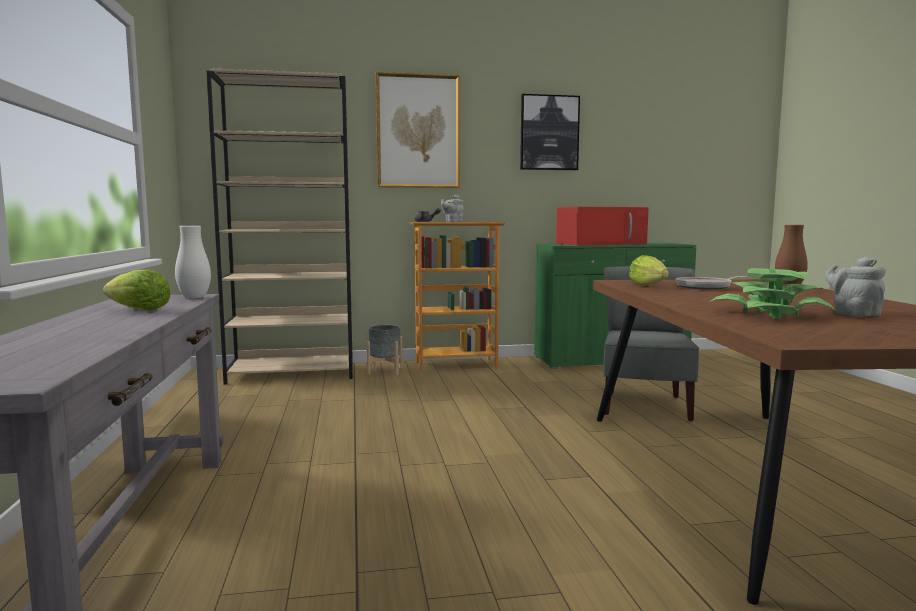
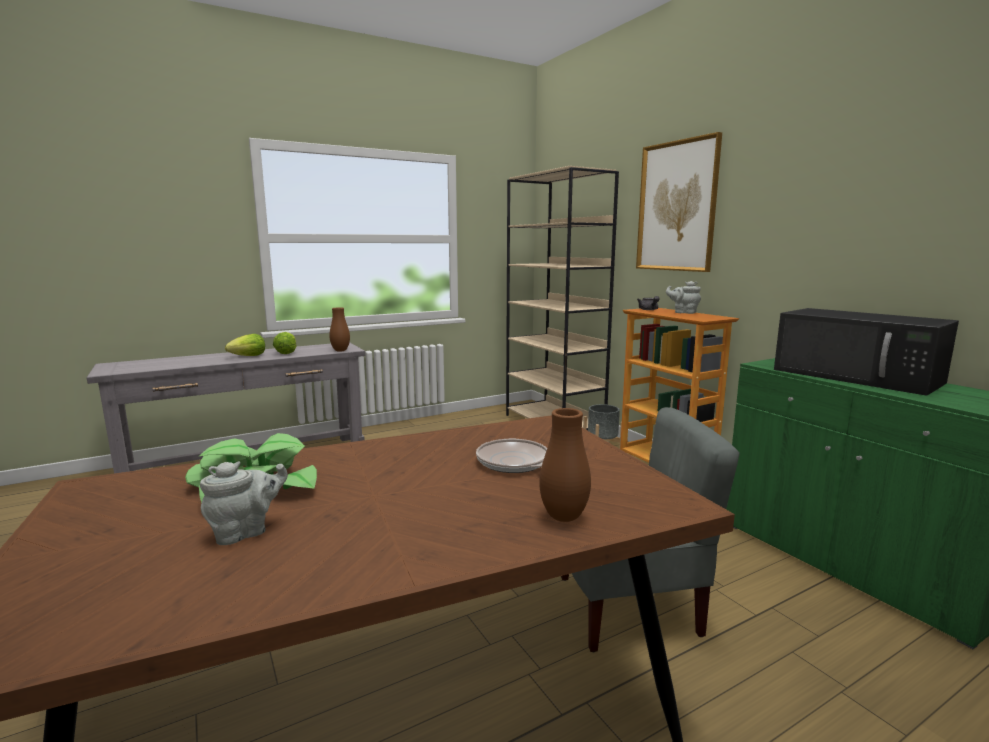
camera: 70 degrees right, 5 degrees up
white vase [175,226,211,299] -> brown vase [329,307,350,352]
picture [520,94,580,170] -> none
red microwave [556,207,649,246] -> black microwave [774,308,959,396]
lettuce [629,255,669,285] -> lettuce moved to [225,334,265,356]

